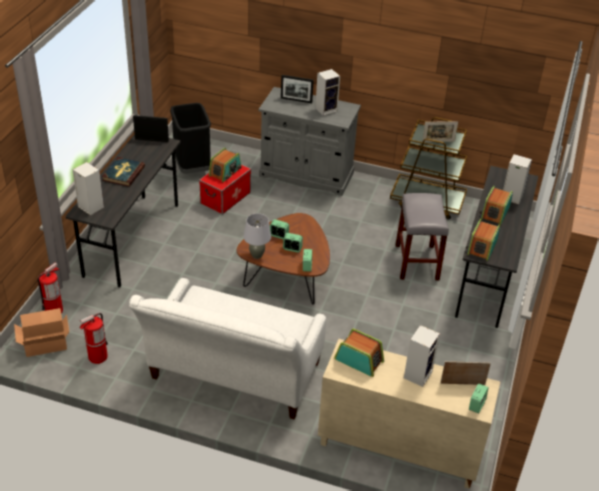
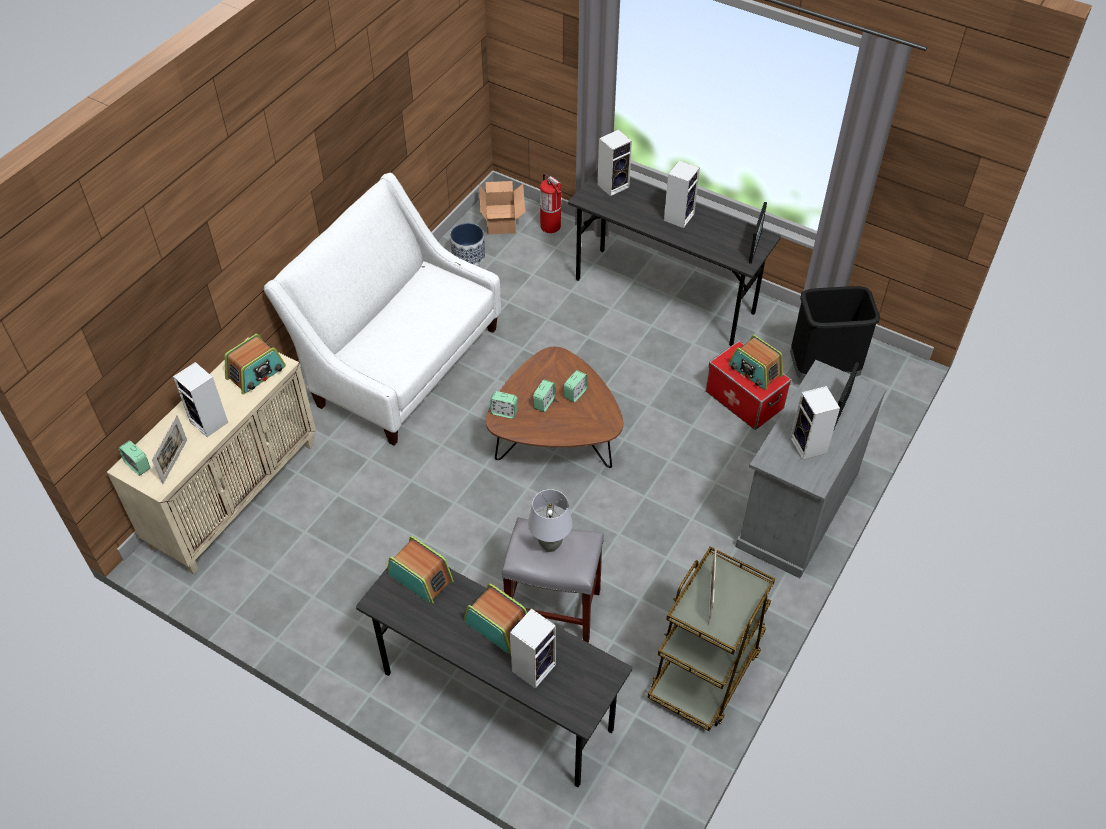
camera: 105 degrees right, 10 degrees up
fire extinguisher [80,313,108,364] -> planter [450,223,485,266]
book [102,157,145,187] -> speaker [664,160,700,228]
grey table lamp [243,213,271,259] -> grey table lamp moved to [528,489,573,552]

